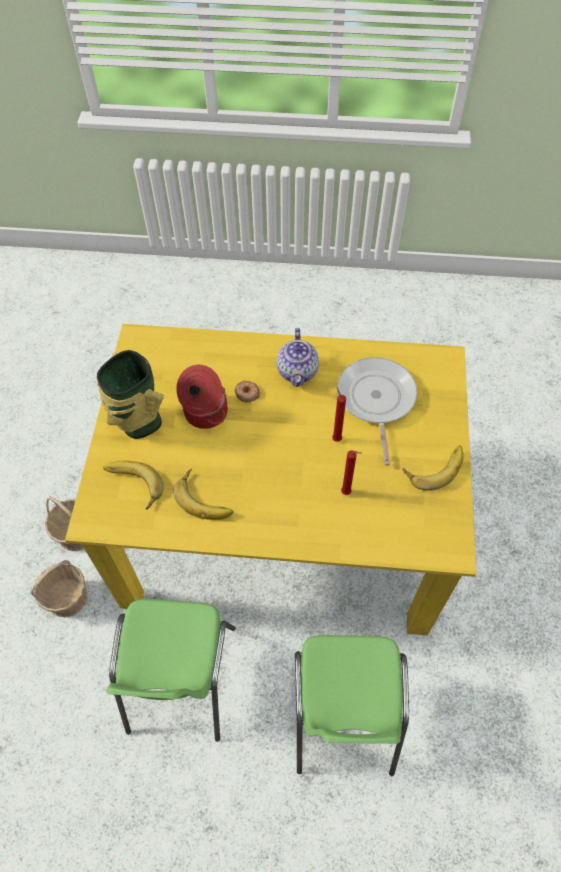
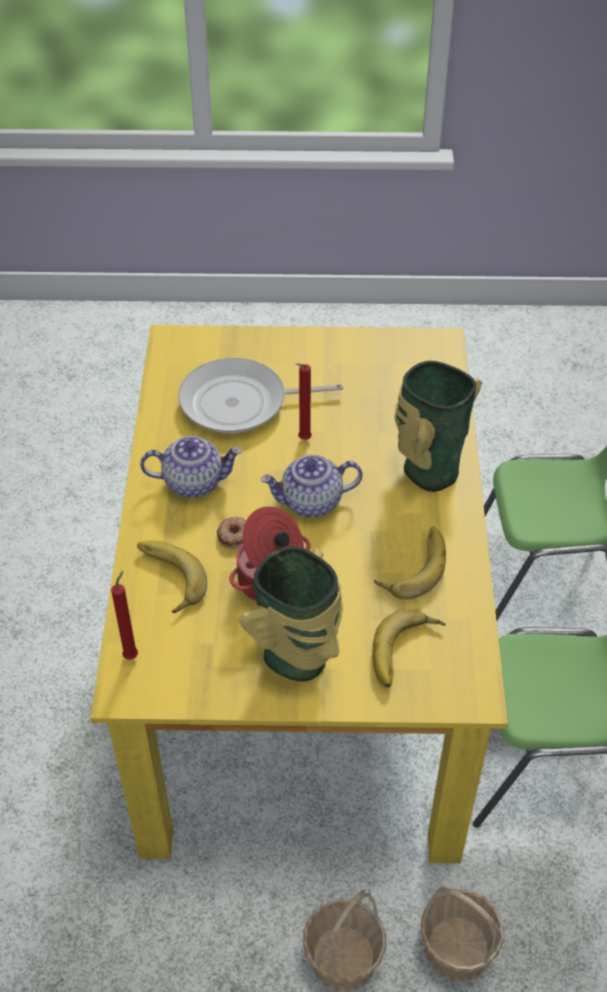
camera: 95 degrees left, 10 degrees down
red candle [341,450,362,495] -> red candle moved to [111,571,138,660]
banana [403,445,464,491] -> banana moved to [137,541,207,613]
none -> teapot [260,454,362,517]
none -> vase [395,361,482,492]

